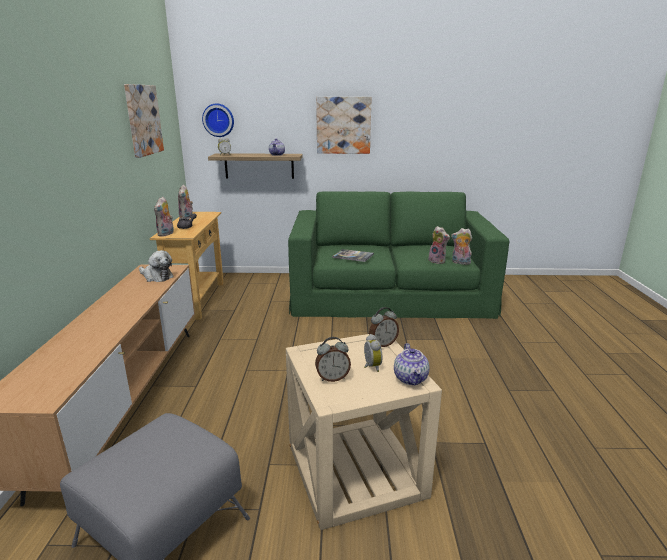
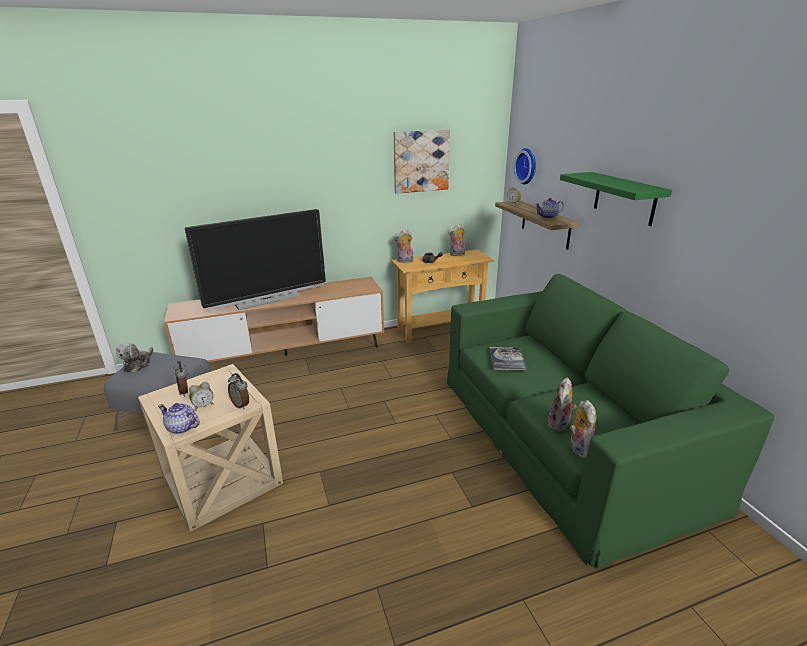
camera: 70 degrees right, 5 degrees up
plush toy [139,250,174,282] -> plush toy moved to [116,343,153,372]
picture [316,97,372,154] -> green shelf [560,172,672,226]
teapot [394,343,429,386] -> teapot turned 45 degrees clockwise [158,403,200,434]
none -> television [185,209,326,310]

